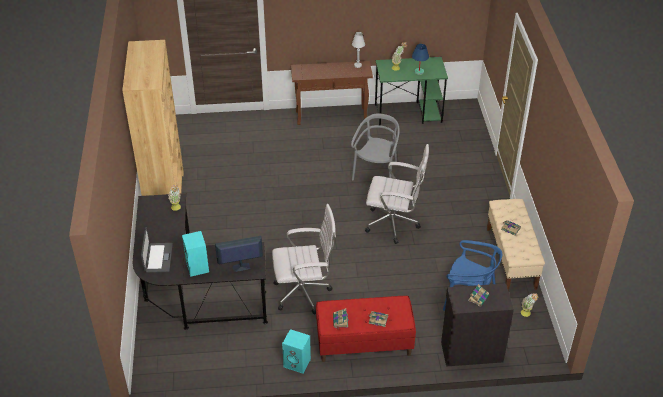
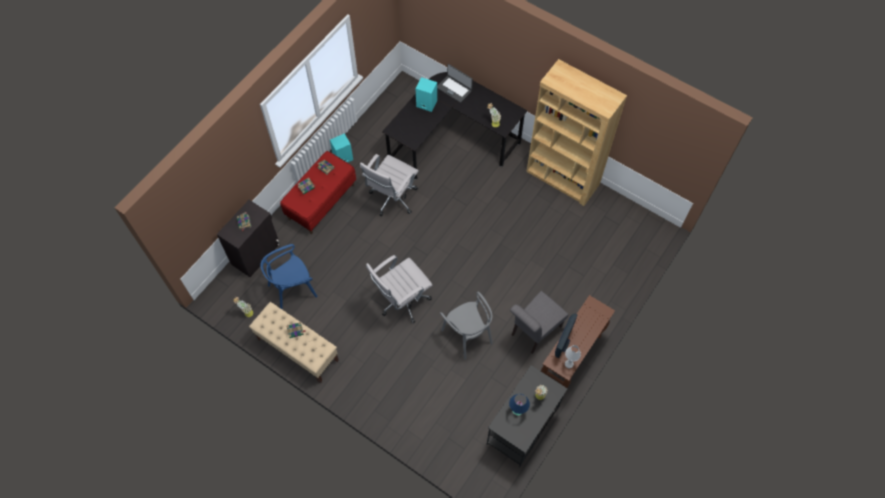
camera: 130 degrees right, 20 degrees up
monitor [215,236,263,272] -> monitor moved to [555,314,577,358]
green desk [375,57,448,126] -> black desk [487,365,567,467]
none -> grey chair [510,291,569,354]

